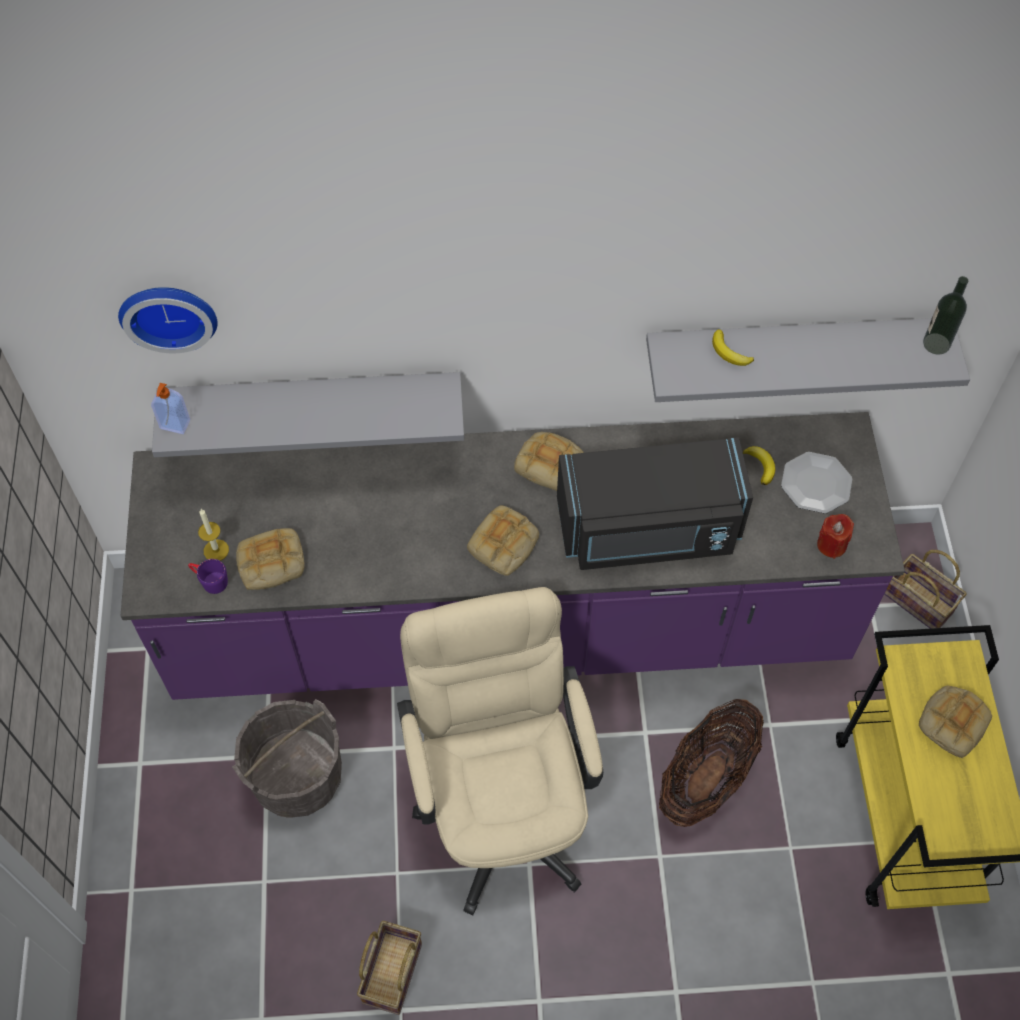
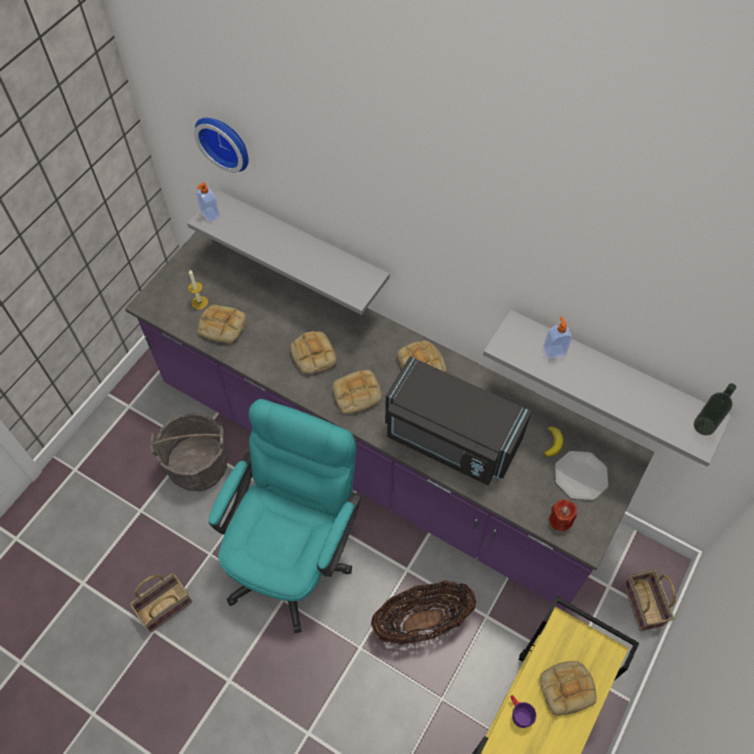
camera: 35 degrees right, 0 degrees up
purple mug [188,559,228,594] -> purple mug moved to [511,695,536,728]
beige office chair [397,587,603,916] -> turquoise office chair [209,399,362,633]
banana [712,329,754,366] -> soap dispenser [543,317,572,359]
none -> bread [290,331,337,374]

